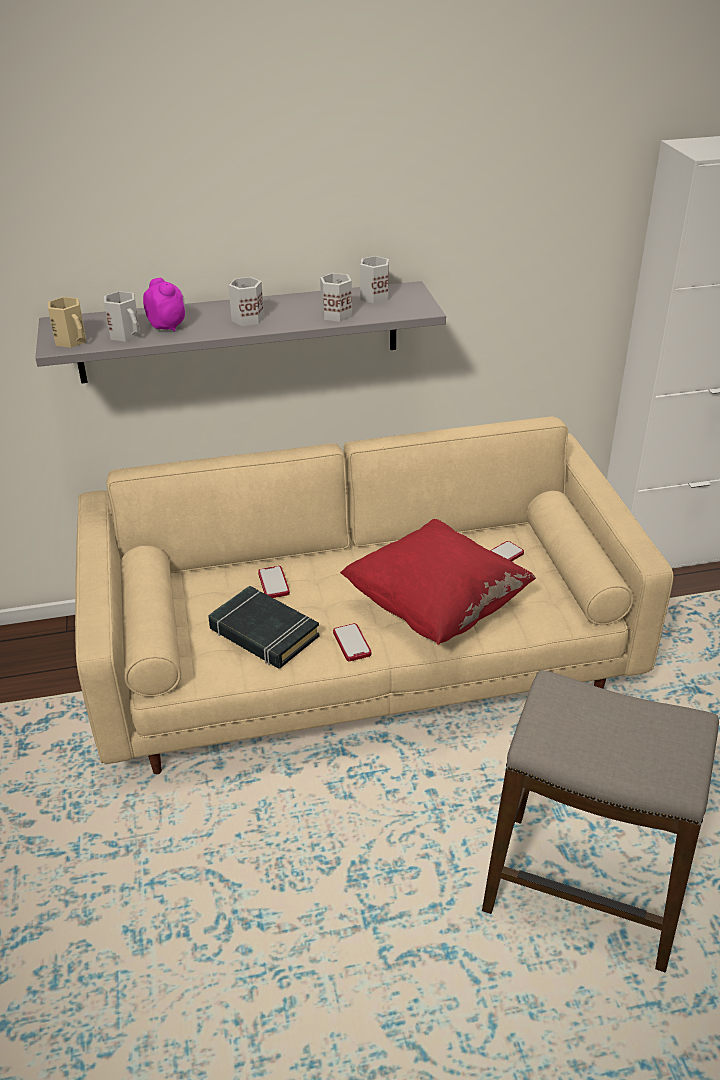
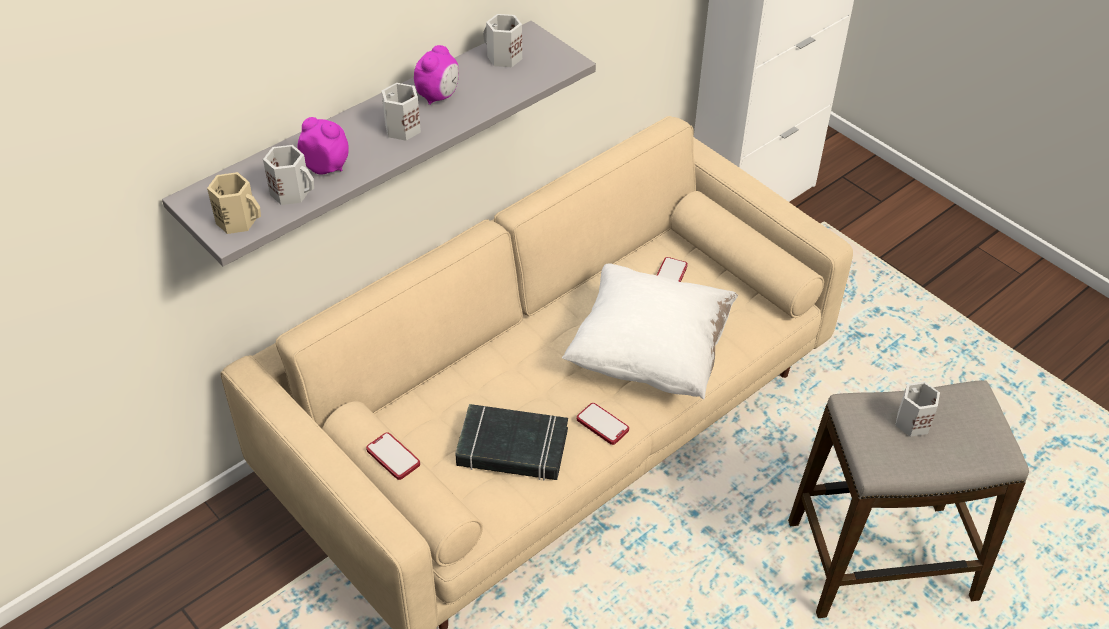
camera: 30 degrees left, 10 degrees up
phone [258,566,290,598] -> phone moved to [366,432,420,480]
white mug [320,273,352,322] -> white mug moved to [895,382,940,437]
red pillow [340,519,536,645] -> white pillow [562,263,738,400]
none -> alarm clock [414,45,459,105]

